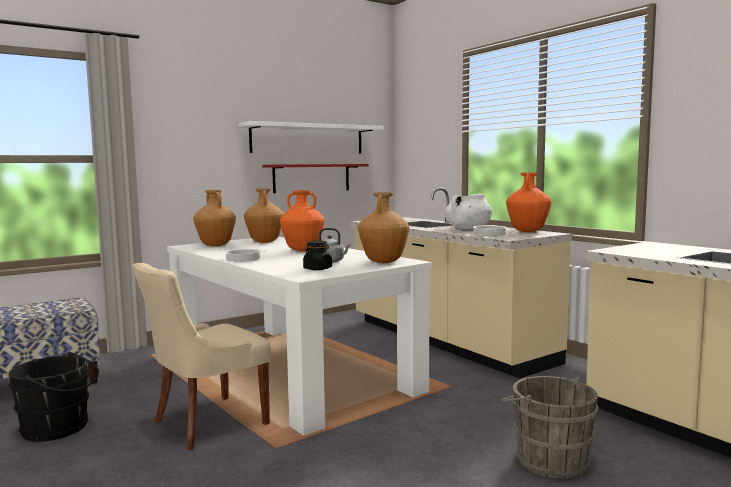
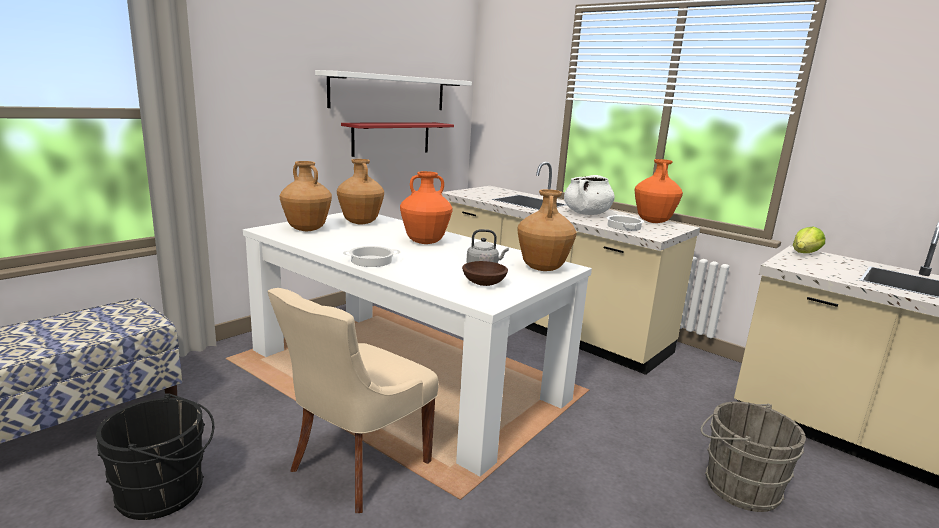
camera: 15 degrees left, 10 degrees up
black jar [303,241,332,270] -> brown bowl [462,261,508,286]
none -> lettuce [793,226,825,253]

